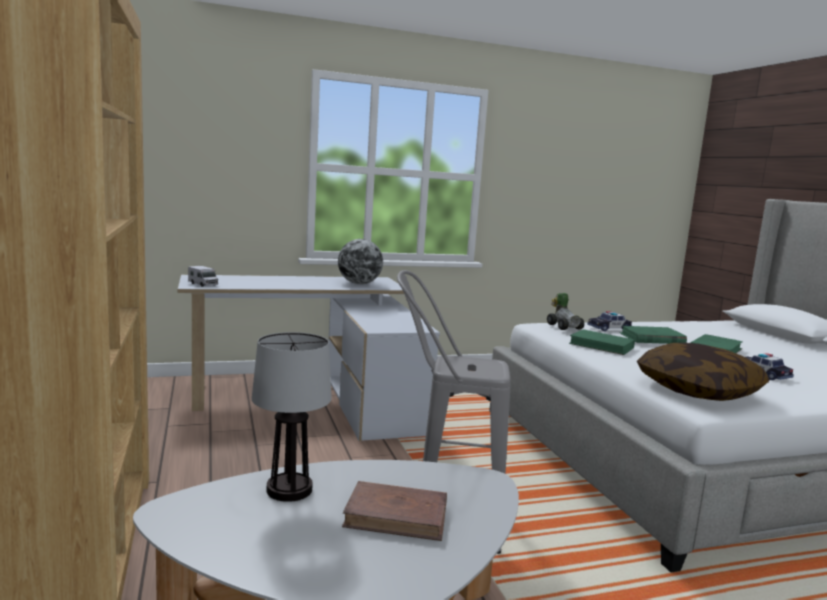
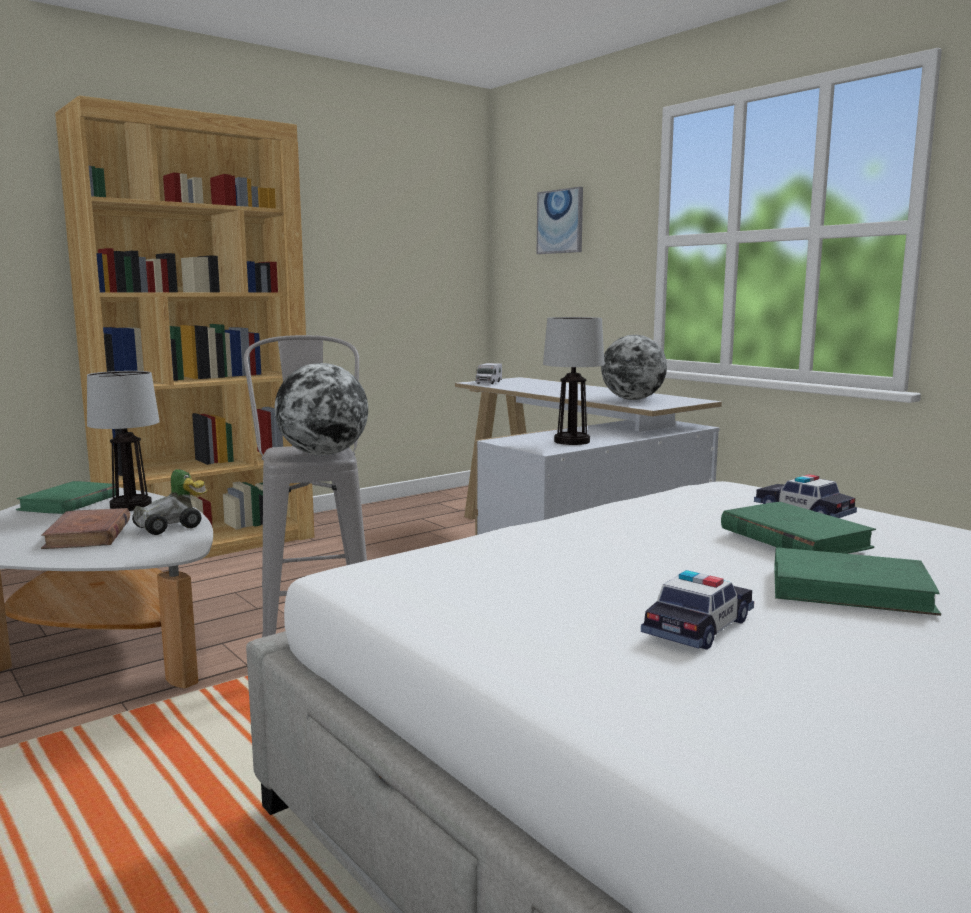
camera: 70 degrees right, 0 degrees up
toy car [547,293,584,330] -> toy car moved to [132,469,207,535]
green book [569,329,635,355] -> green book moved to [16,481,116,514]
pillow [637,343,770,401] -> none
none -> globe [274,363,368,456]
none -> picture [537,187,583,254]
none -> table lamp [543,317,605,445]

